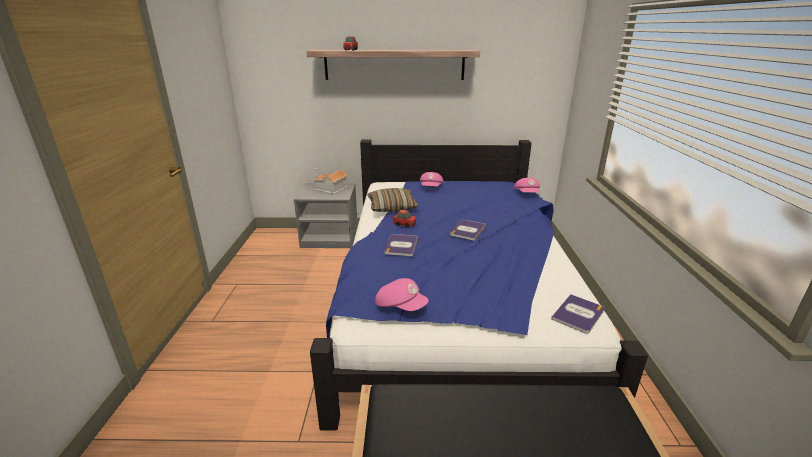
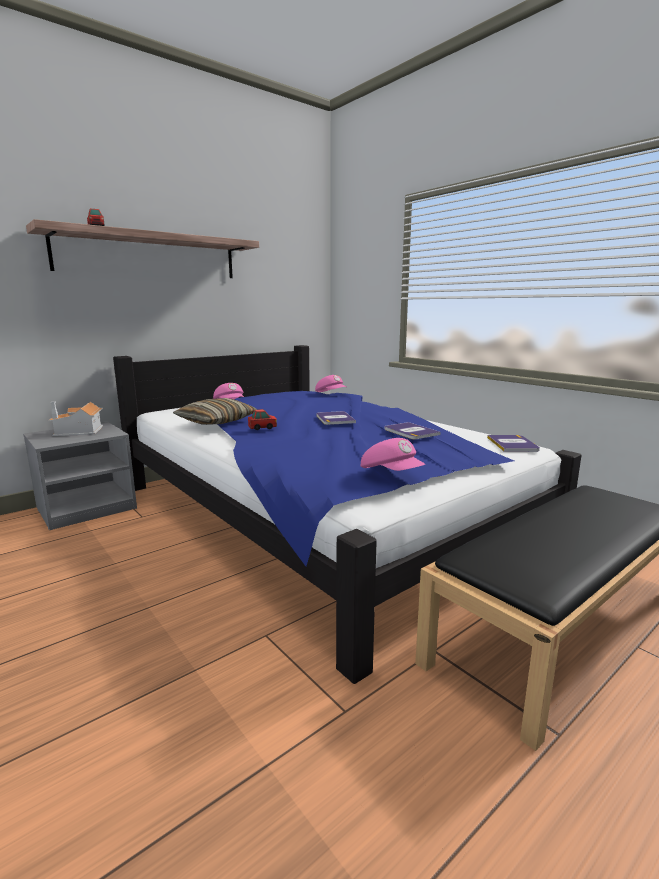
camera: 40 degrees left, 10 degrees down
pink cap [375,278,429,311] -> pink cap turned 60 degrees clockwise [361,438,425,471]
book [384,234,418,256] -> book moved to [384,422,441,439]

